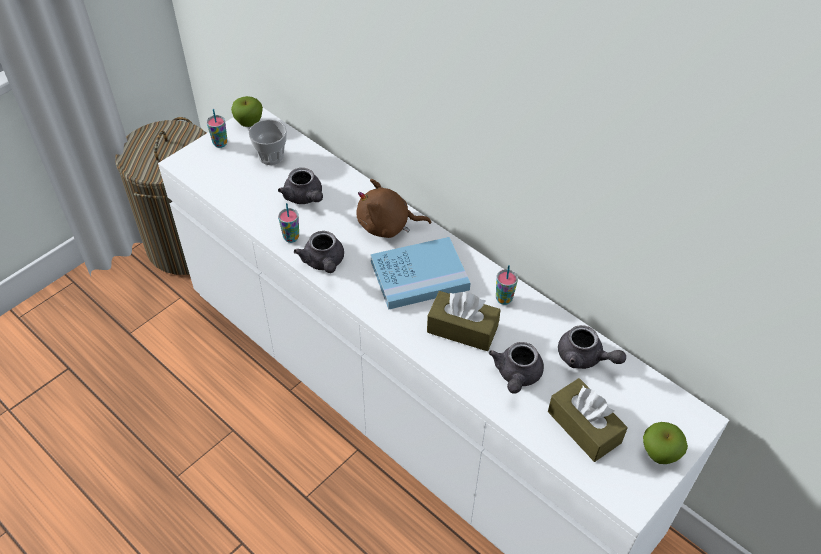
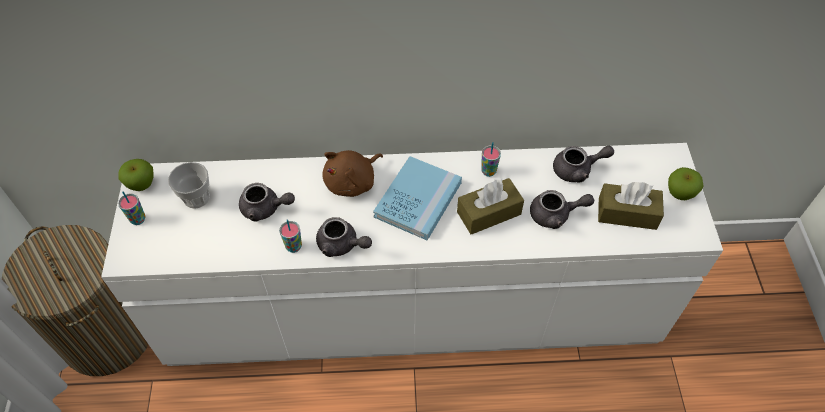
camera: 45 degrees left, 5 degrees up
grey teapot [489,342,544,394] -> grey teapot turned 60 degrees counterclockwise [530,190,594,229]

